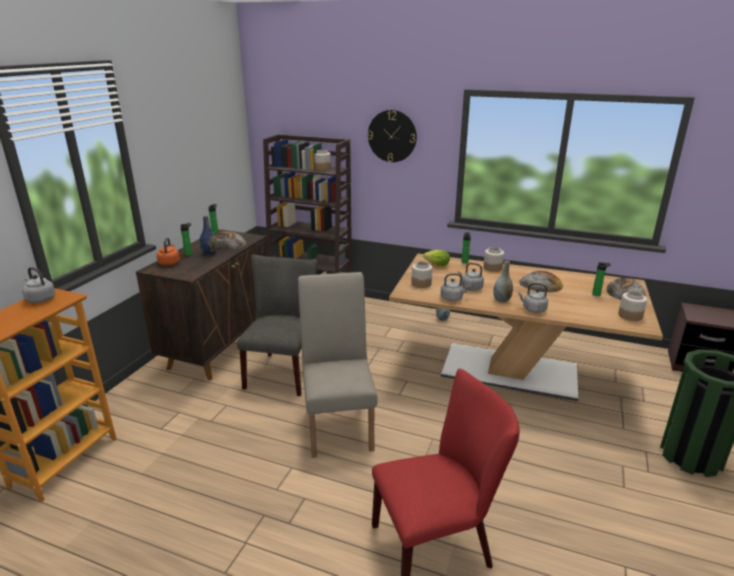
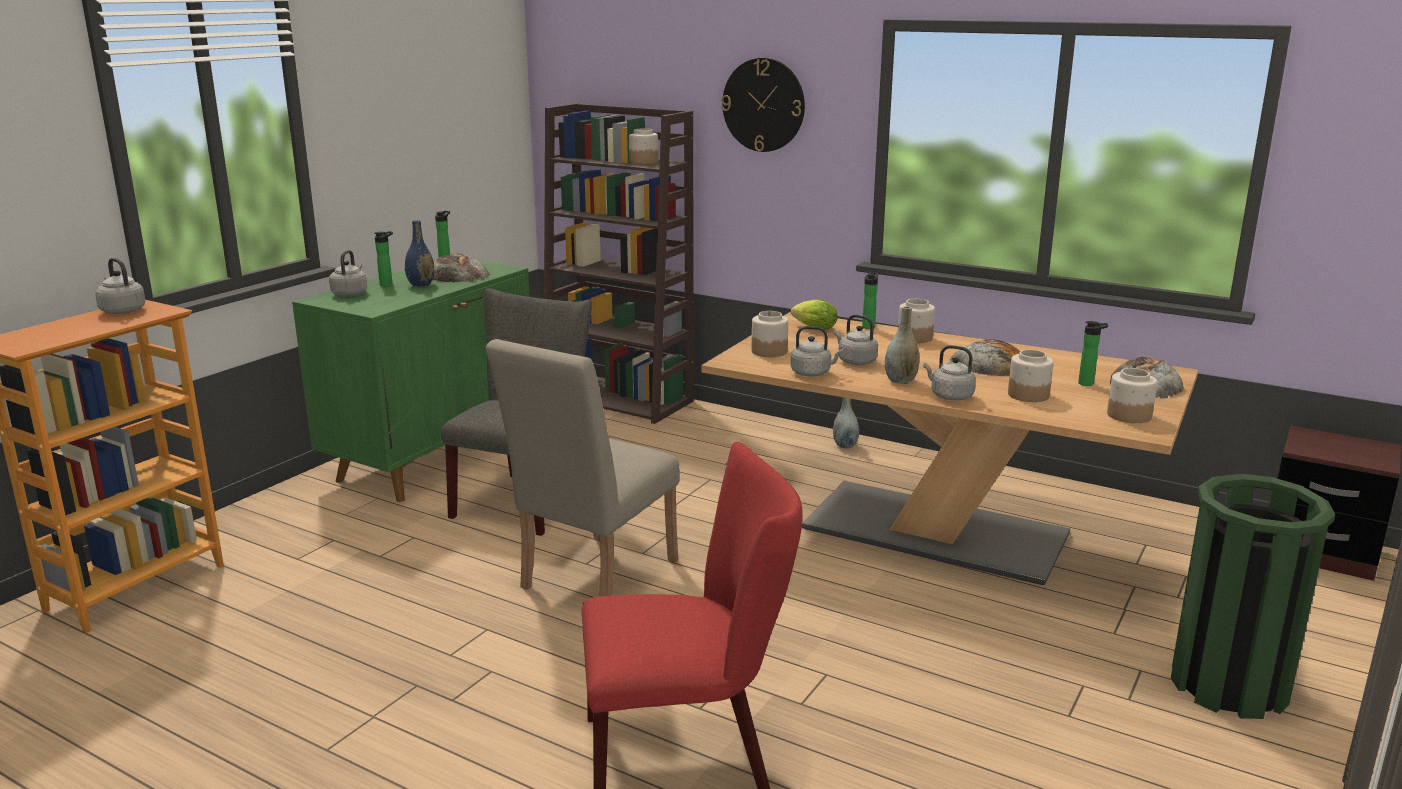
camera: 10 degrees right, 5 degrees down
brown cabinet [136,229,268,380] -> green cabinet [292,260,530,502]
orange kettle [156,238,180,266] -> grey kettle [329,250,367,297]
beige chair [298,272,377,458] -> beige chair turned 150 degrees counterclockwise [486,339,679,597]
none -> jar [1008,350,1053,402]

